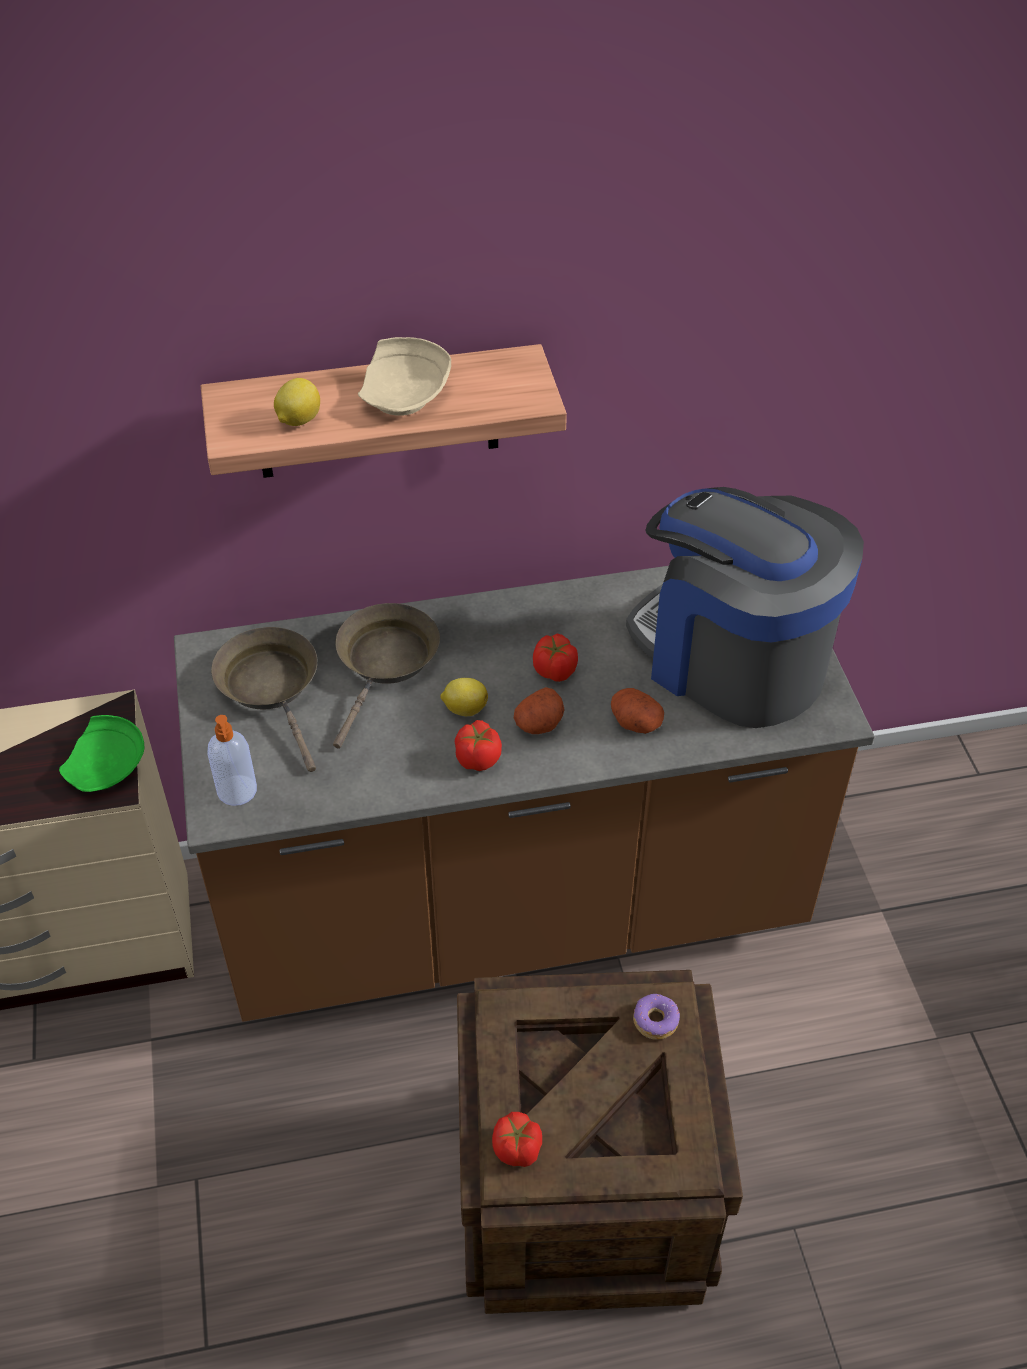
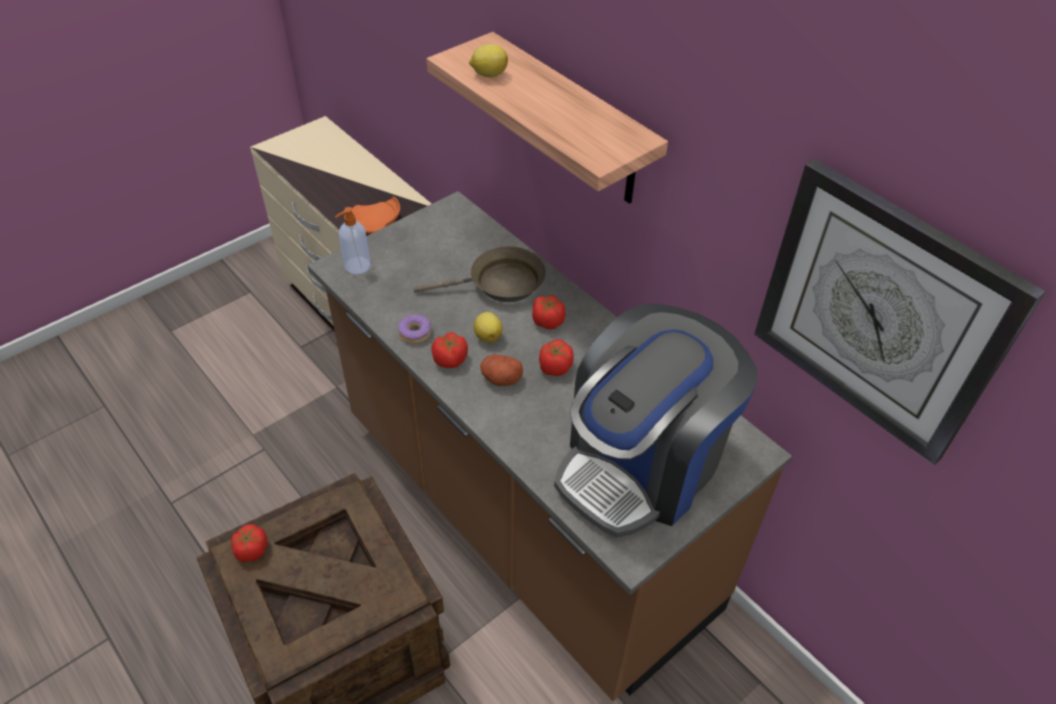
camera: 60 degrees right, 0 degrees up
green plate [59,715,144,792] -> orange plate [352,196,400,234]
brown frying pan [211,627,317,772] -> none
beige plate [358,337,451,416] -> none
potato [611,688,664,734] -> none
coffee machine [626,487,864,728] -> coffee machine turned 150 degrees counterclockwise [554,303,758,538]
donut [633,994,680,1040] -> donut moved to [398,314,431,343]
none -> tomato [532,295,565,329]
none -> wall clock [754,159,1046,465]

